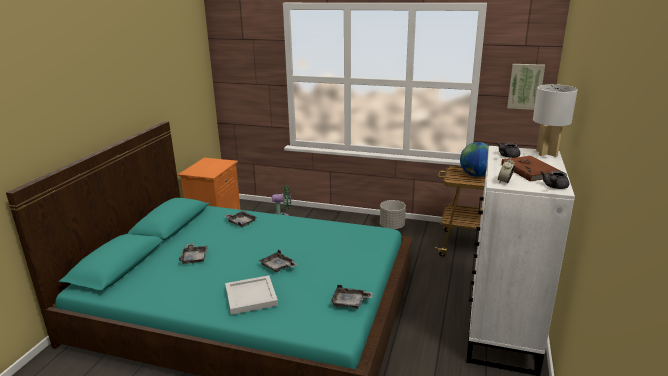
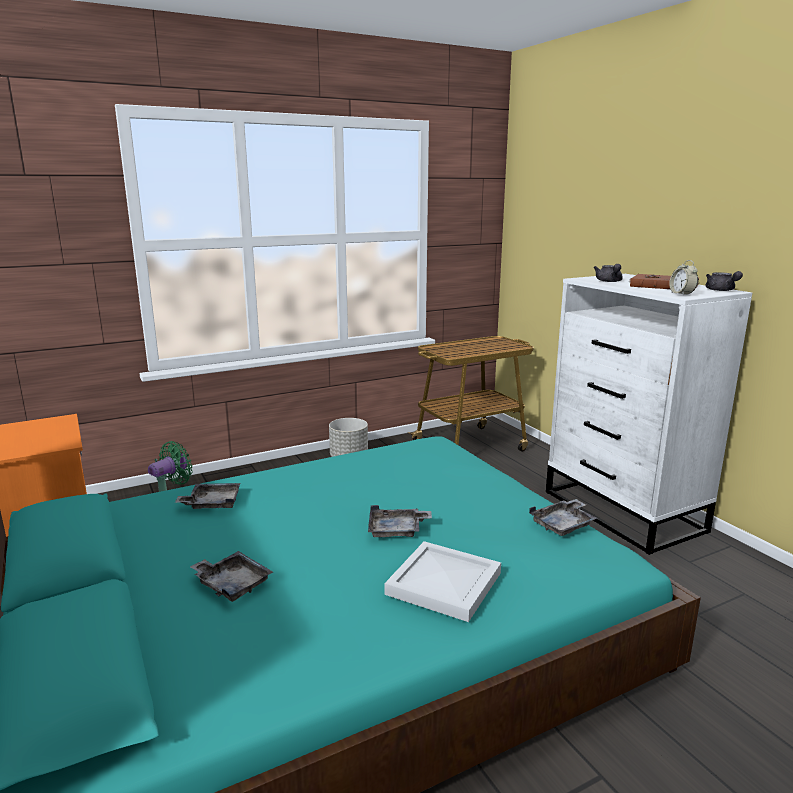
camera: 45 degrees left, 5 degrees down
globe [460,142,489,177] -> none
picture [507,64,545,110] -> none
white table lamp [533,84,578,157] -> none

